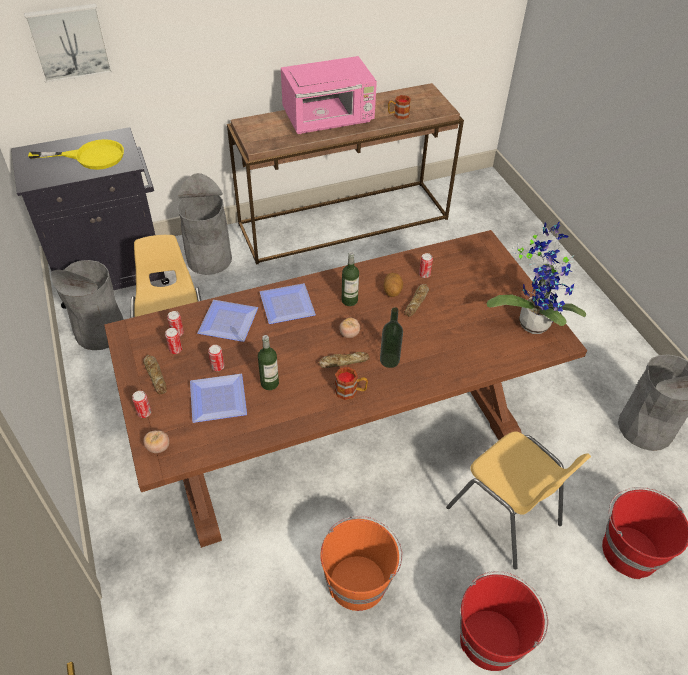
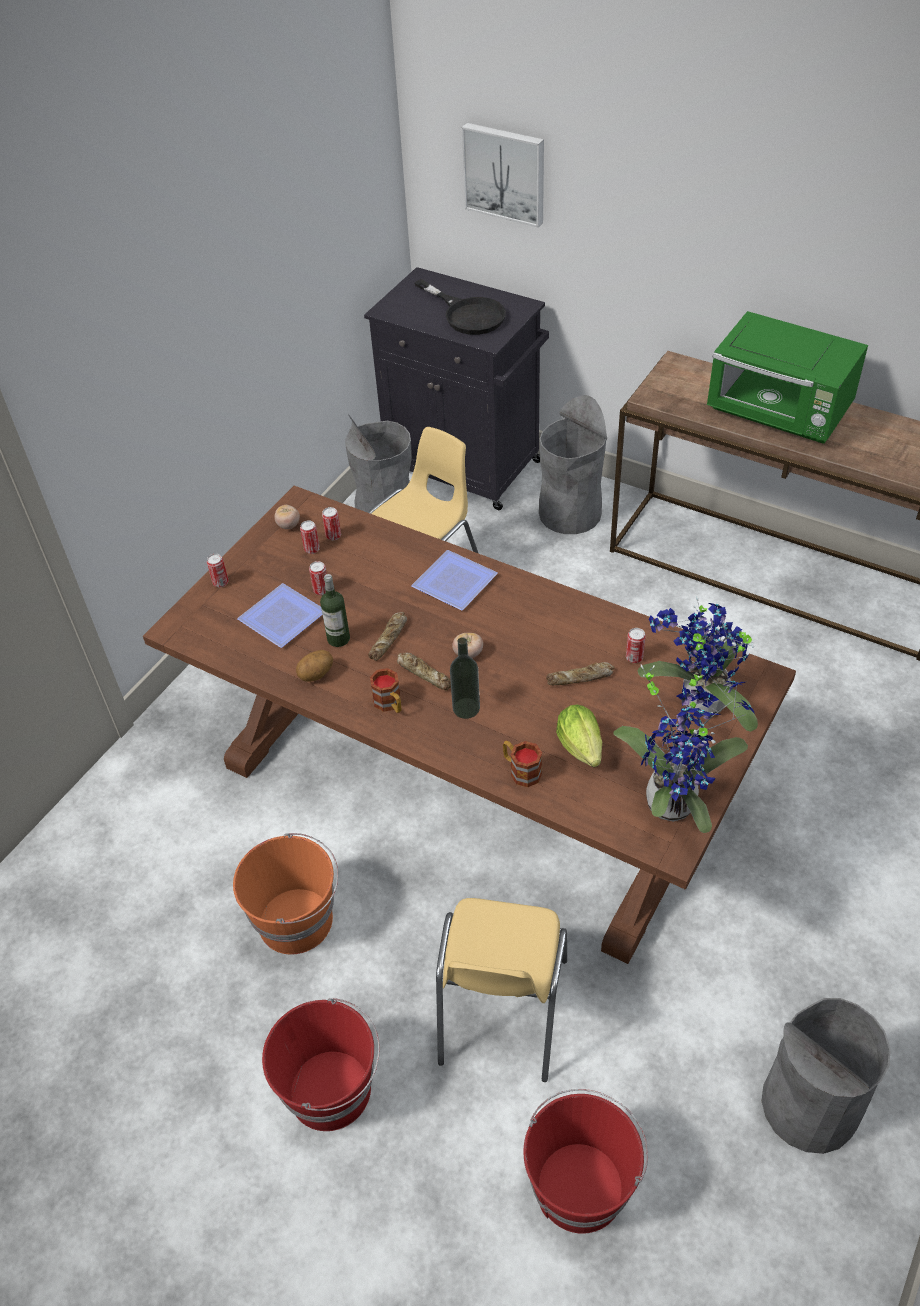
camera: 55 degrees right, 0 degrees up
yellow frying pan [28,139,124,170] -> black frying pan [414,279,506,335]
bread [143,355,167,395] -> bread moved to [368,612,407,661]
tomato [143,430,169,453] -> tomato moved to [274,505,300,529]
plate [197,300,258,342] -> none
pink microwave [281,56,377,134] -> green microwave [707,311,868,444]
bottle [342,252,359,306] -> none
potato [384,273,403,297] -> potato moved to [296,650,333,682]
mug [388,95,411,119] -> mug moved to [503,741,542,787]
none -> lettuce [556,705,602,767]
none -> potted plant [638,597,758,732]

